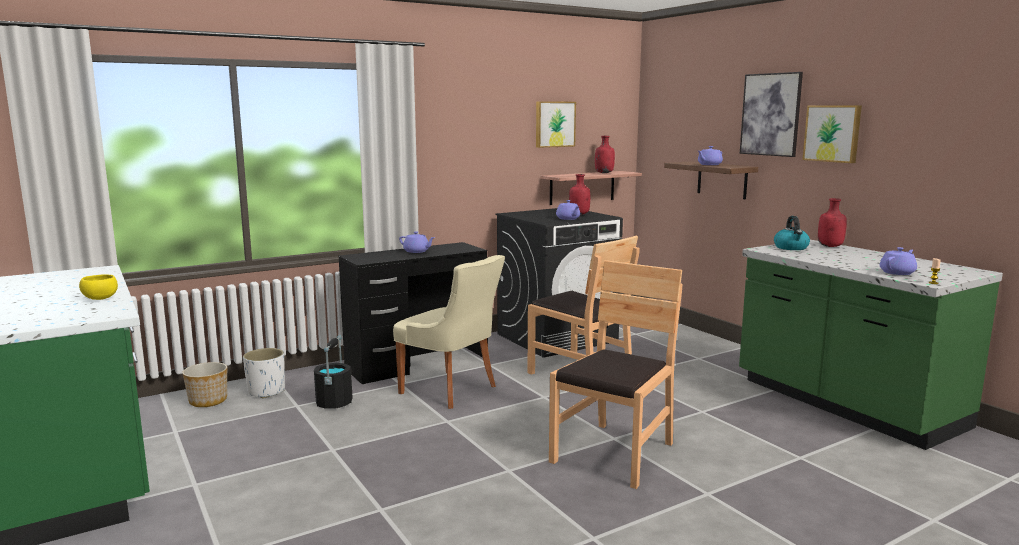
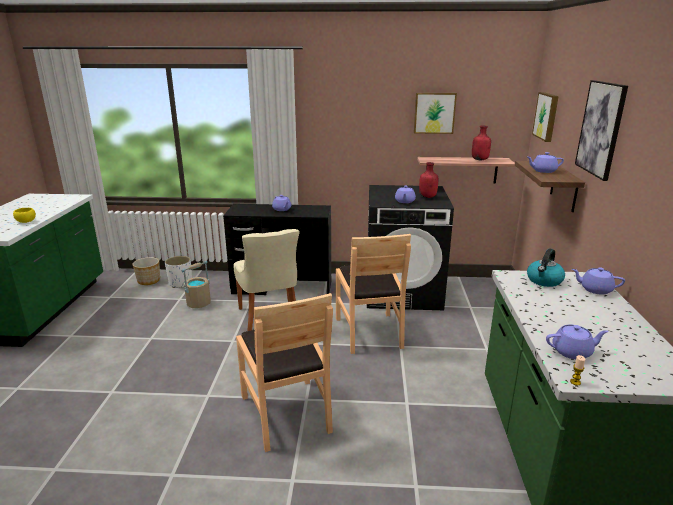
camera: 35 degrees right, 10 degrees up
black bucket [314,335,353,409] -> beige bucket [182,261,211,308]
brown chair [549,260,682,489] -> brown chair turned 90 degrees clockwise [236,293,333,452]
picture [802,105,862,163] -> picture moved to [532,92,559,142]
red bottle [818,198,847,247] -> purple teapot [572,267,625,295]

